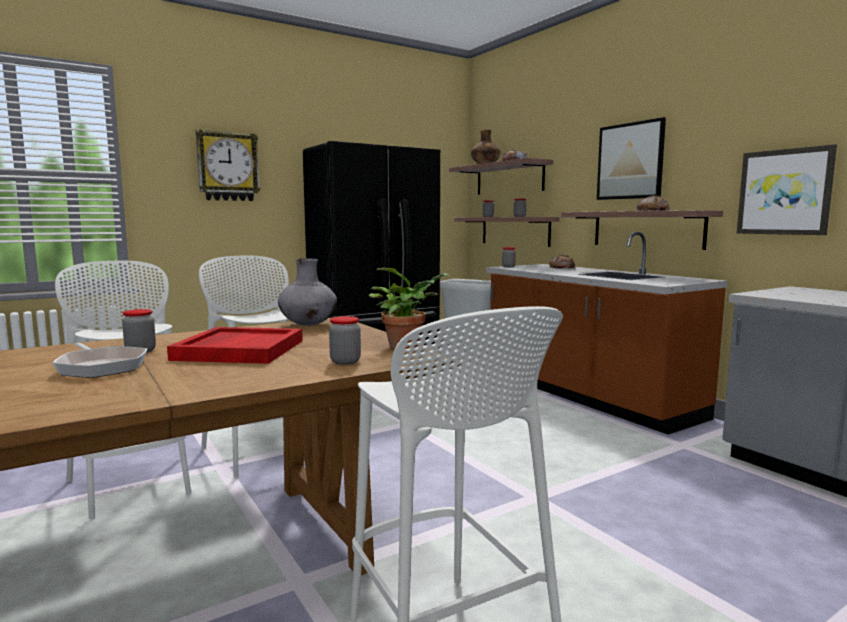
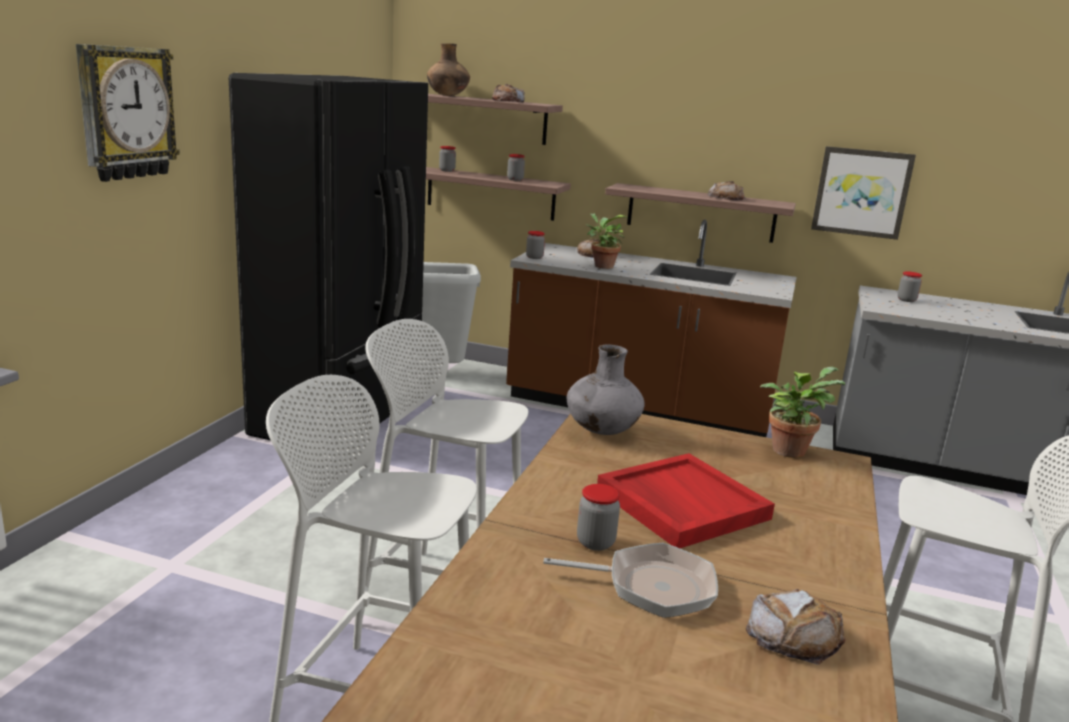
camera: 40 degrees left, 10 degrees up
jar [329,316,361,365] -> jar moved to [897,271,922,302]
picture [597,117,666,200] -> none
none -> potted plant [586,213,628,269]
none -> bread [746,589,845,665]

